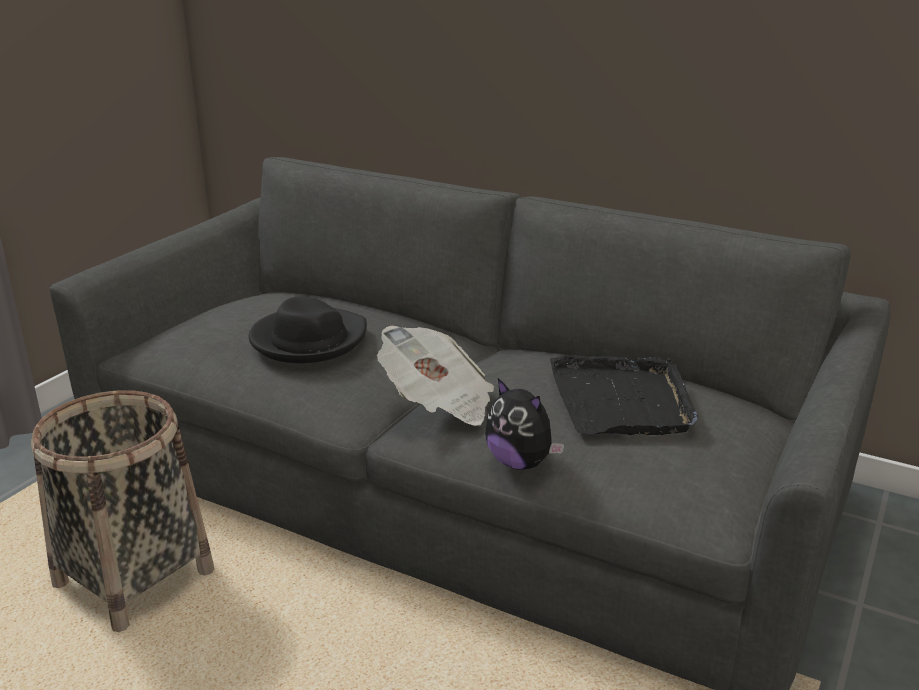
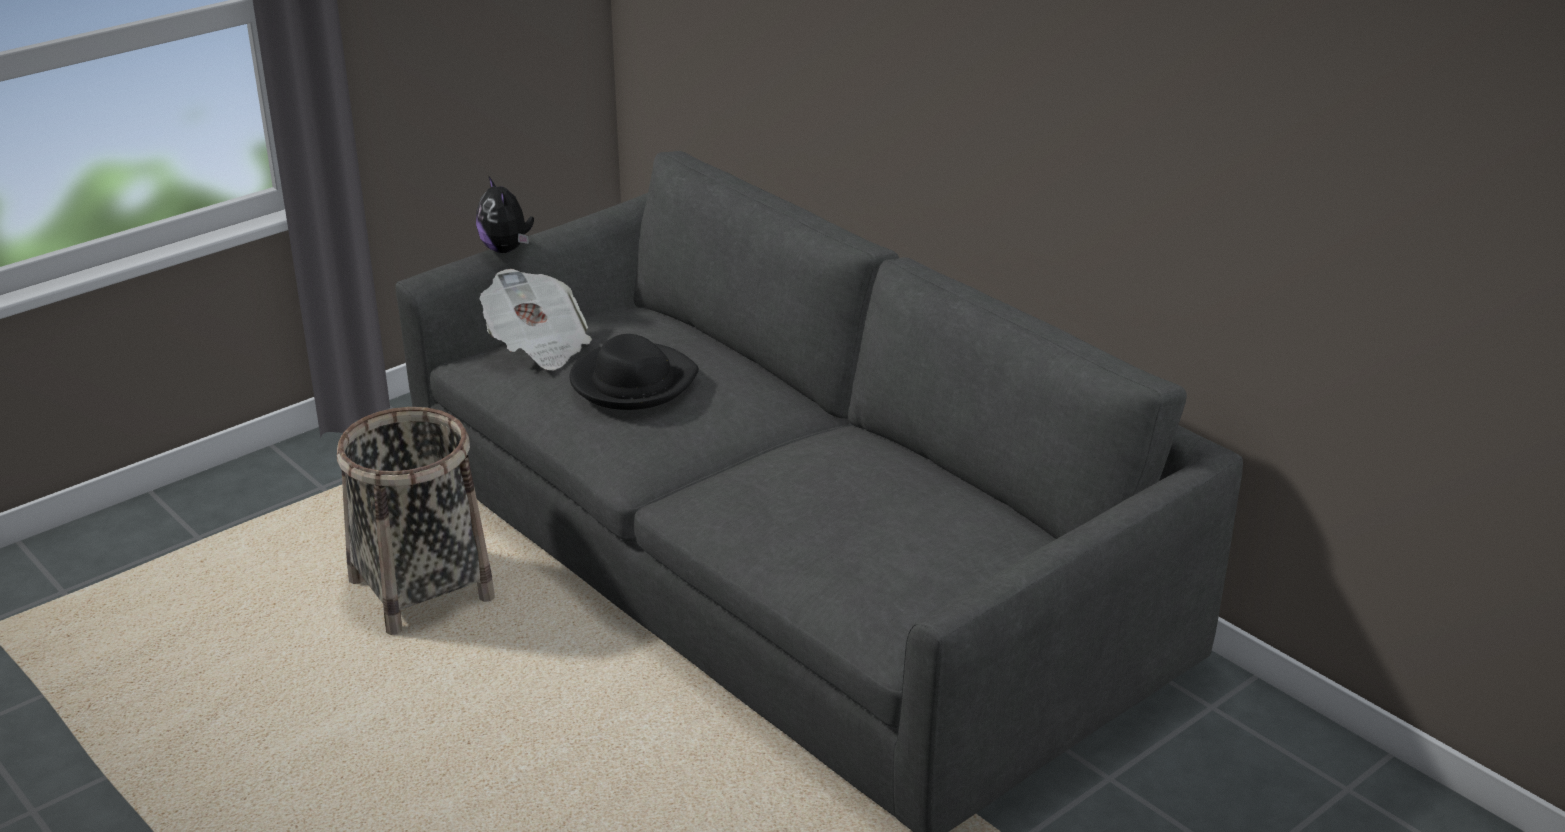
camera: 20 degrees right, 5 degrees up
newspaper [377,325,494,426] -> newspaper moved to [480,269,592,371]
plush toy [485,378,564,470] -> plush toy moved to [476,177,534,253]
black tray [550,355,698,435] -> none

